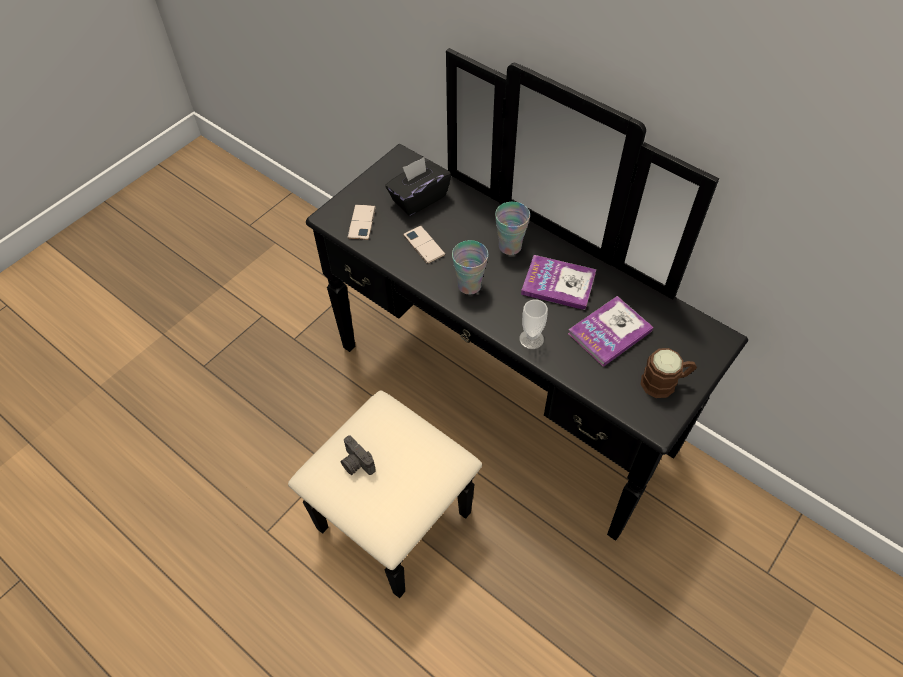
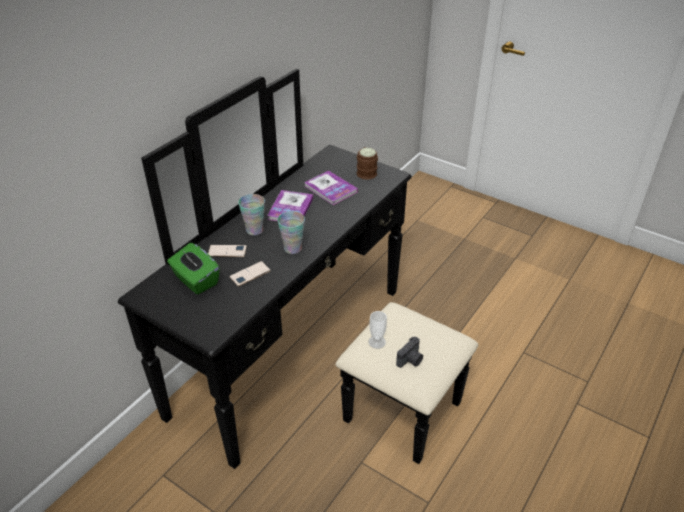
camera: 95 degrees left, 15 degrees down
phone [348,204,376,240] -> phone moved to [208,245,247,257]
black tissue box [385,157,451,216] -> green tissue box [167,243,220,295]
cup [519,299,548,349] -> cup moved to [369,311,387,349]

